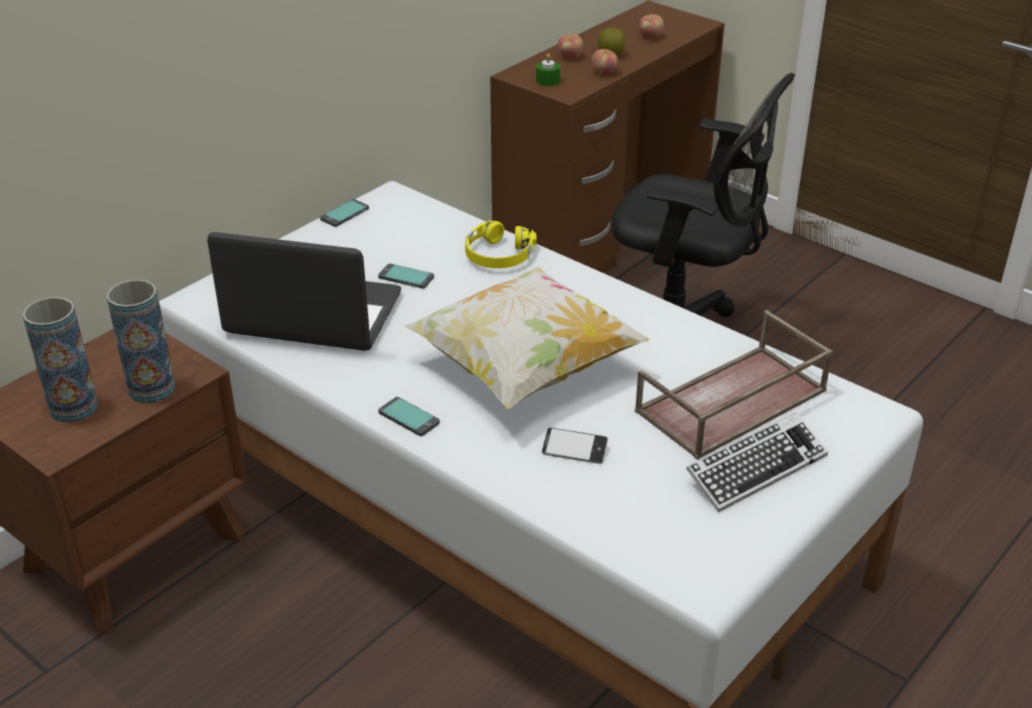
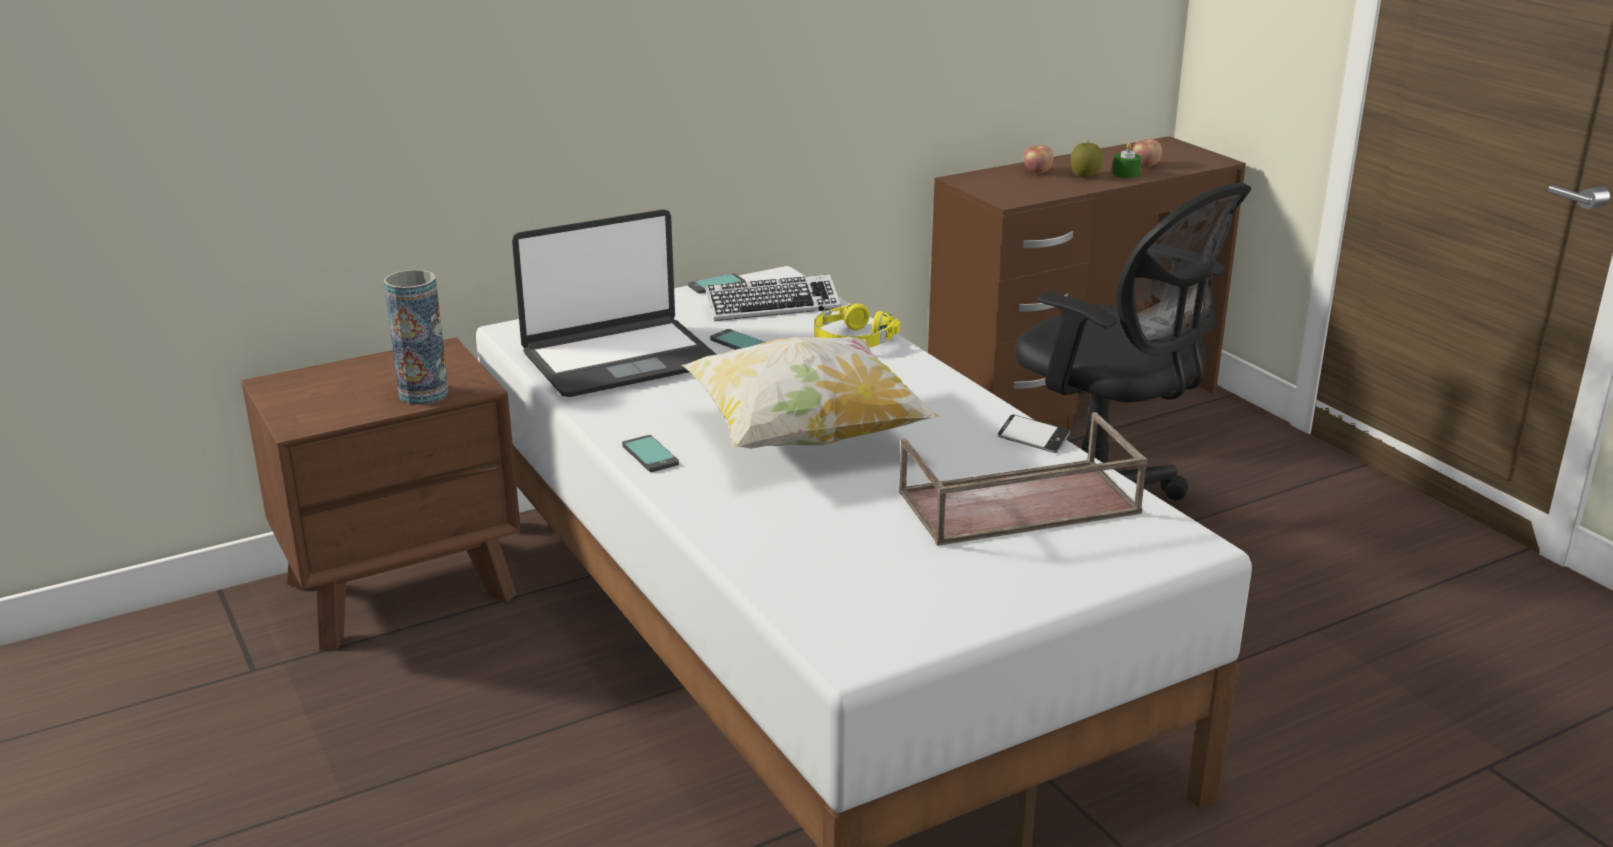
camera: 20 degrees right, 10 degrees down
vase [22,297,98,422] -> none
laptop [207,232,401,351] -> laptop turned 120 degrees clockwise [512,209,717,397]
green candle [536,53,560,86] -> green candle moved to [1112,142,1142,178]
phone [542,428,608,464] -> phone moved to [998,414,1070,453]
apple [592,49,618,75] -> none
keyboard [686,412,828,512] -> keyboard moved to [705,274,841,321]

